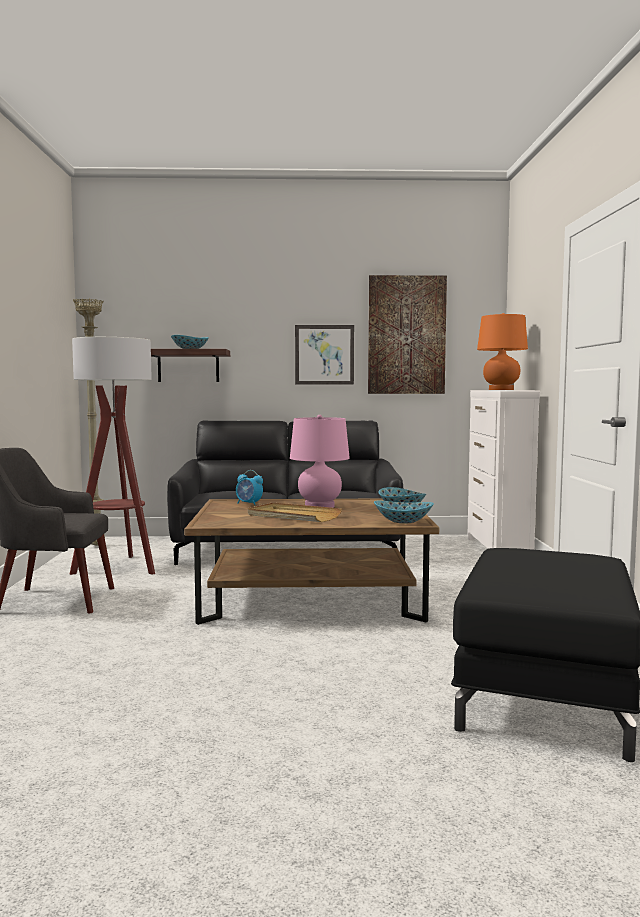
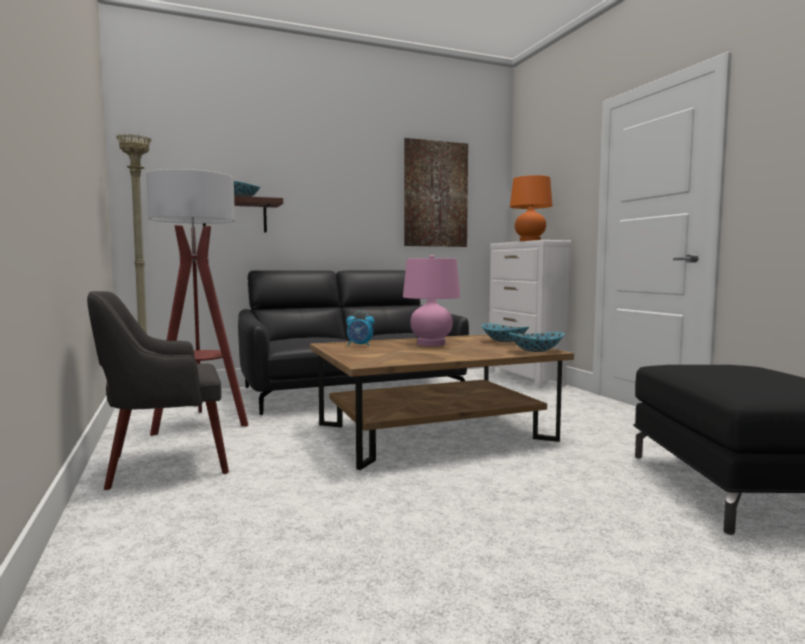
camera: 20 degrees left, 0 degrees up
beige tray [248,502,342,522] -> none
picture [295,325,354,384] -> none

